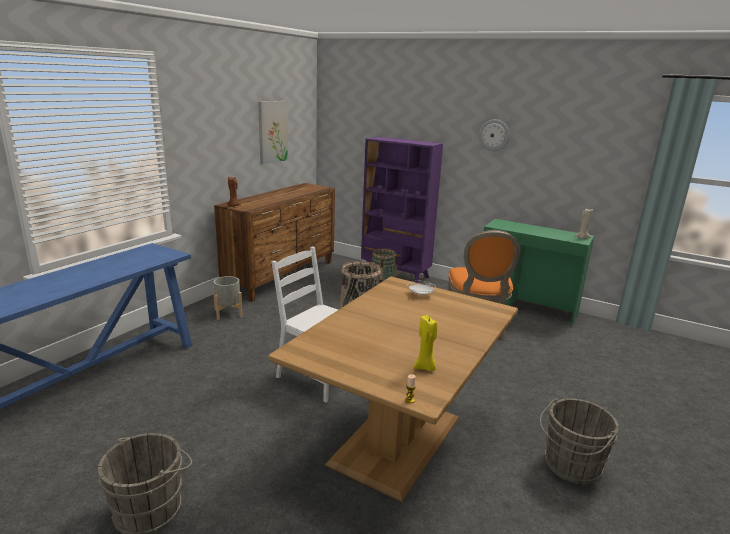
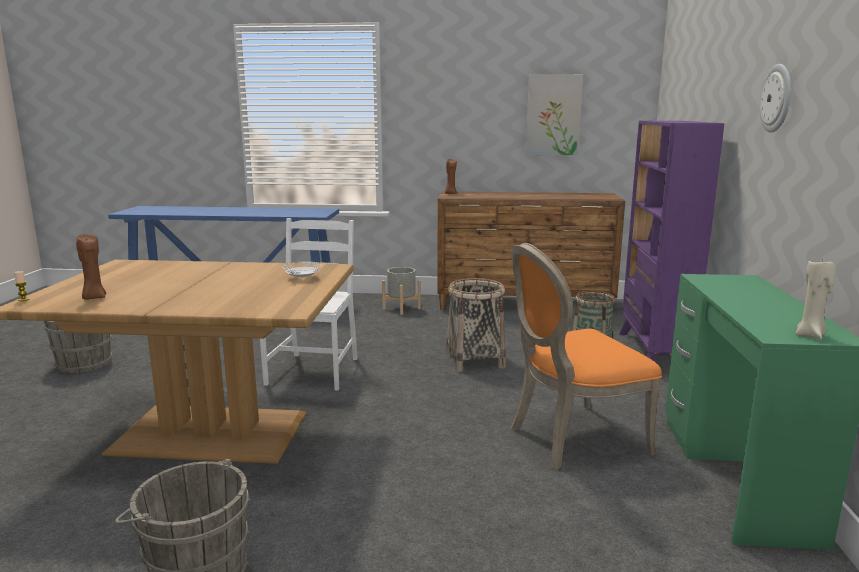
camera: 65 degrees right, 5 degrees down
yellow candle [413,315,438,371] -> brown candle [76,234,106,300]

